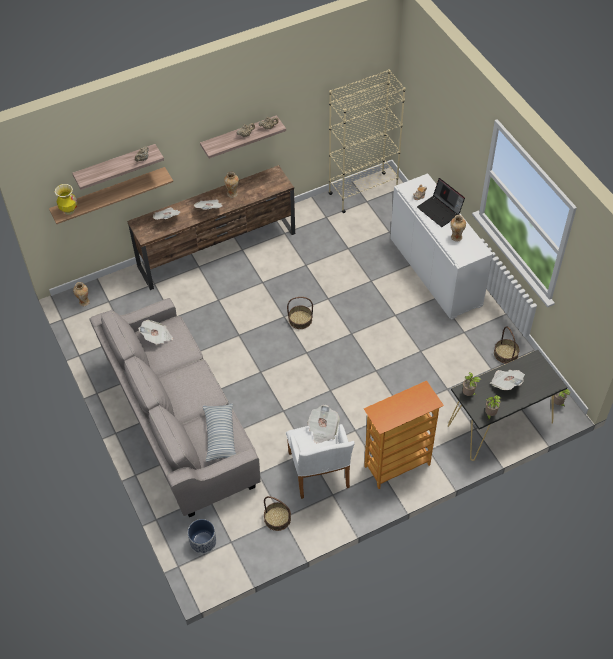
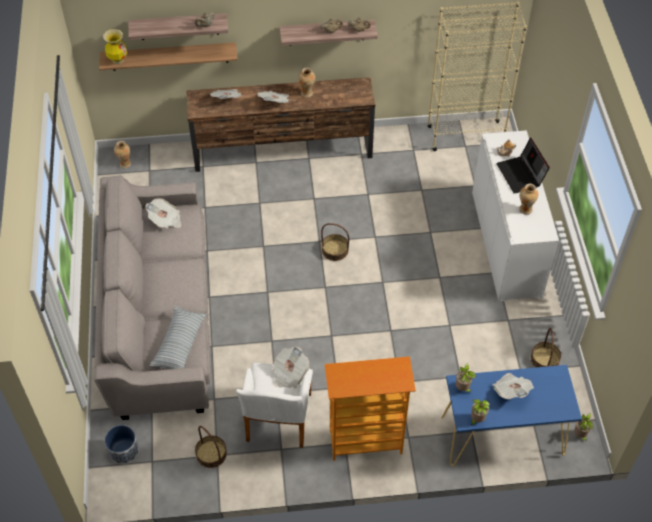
camera: 20 degrees right, 0 degrees up
black console table [448,350,567,461] -> blue console table [441,365,582,466]

